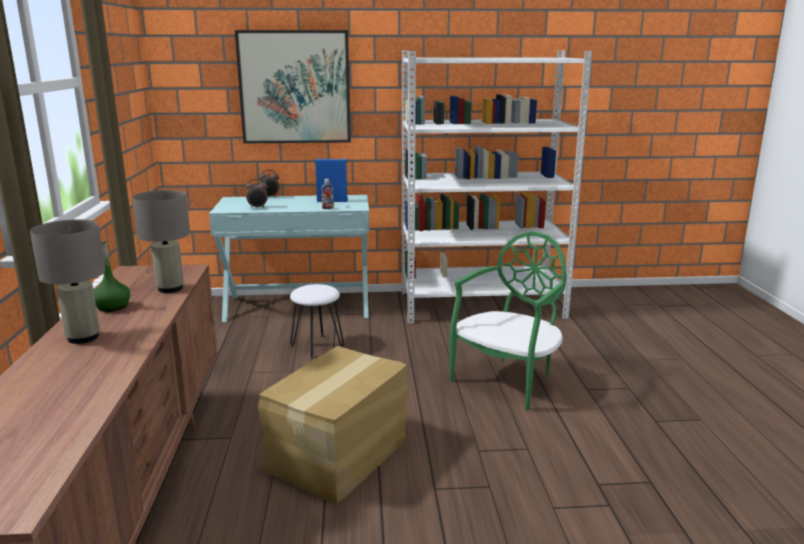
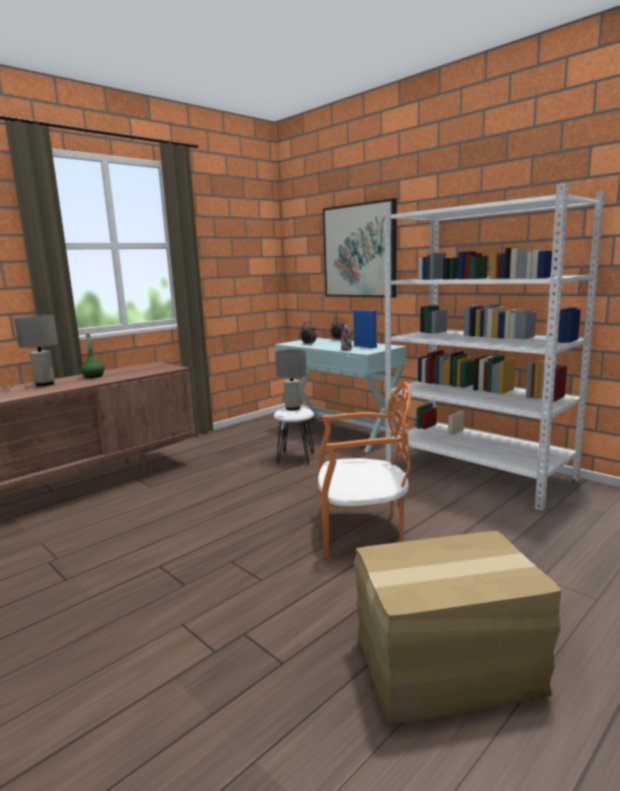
camera: 50 degrees right, 5 degrees down
grey table lamp [132,190,190,293] -> grey table lamp moved to [275,349,307,411]
cardboard box [258,346,408,504] -> cardboard box moved to [354,531,561,724]
green chair [449,232,566,411] -> orange chair [318,382,411,557]

